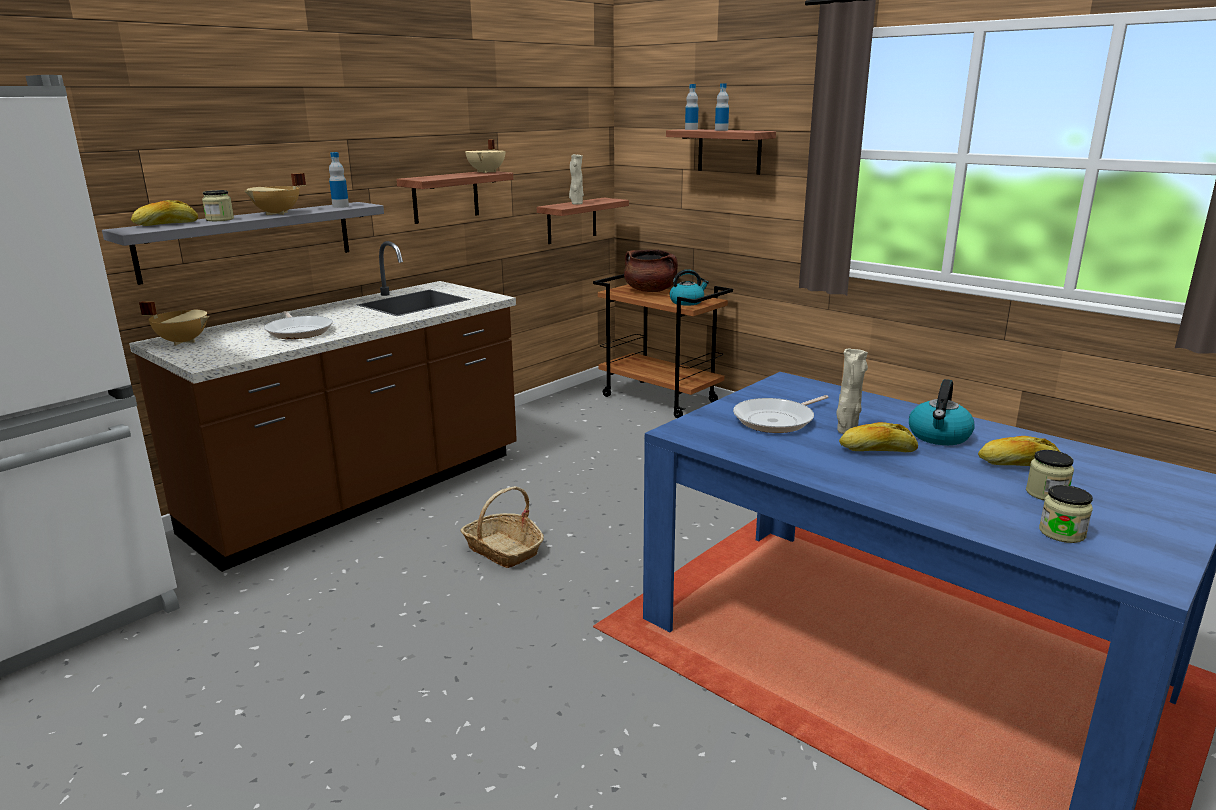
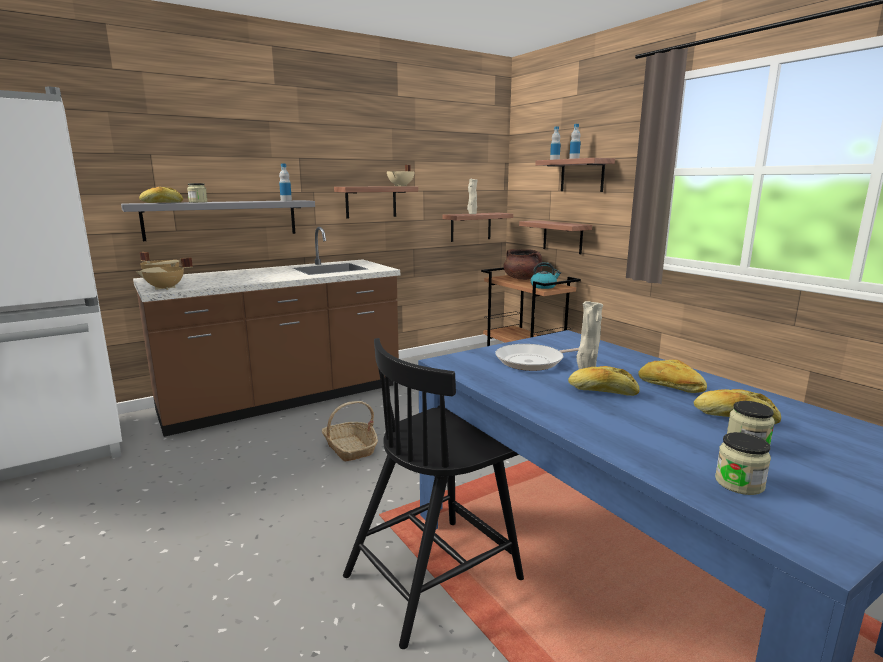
camera: 15 degrees right, 5 degrees down
beige cooking pot [244,173,306,215] -> beige cooking pot moved to [136,257,193,290]
frying pan [264,311,333,339] -> none
kettle [909,379,975,445] -> bread [638,359,707,393]
none -> black chair [343,338,524,649]
none -> shelf [519,220,592,254]

